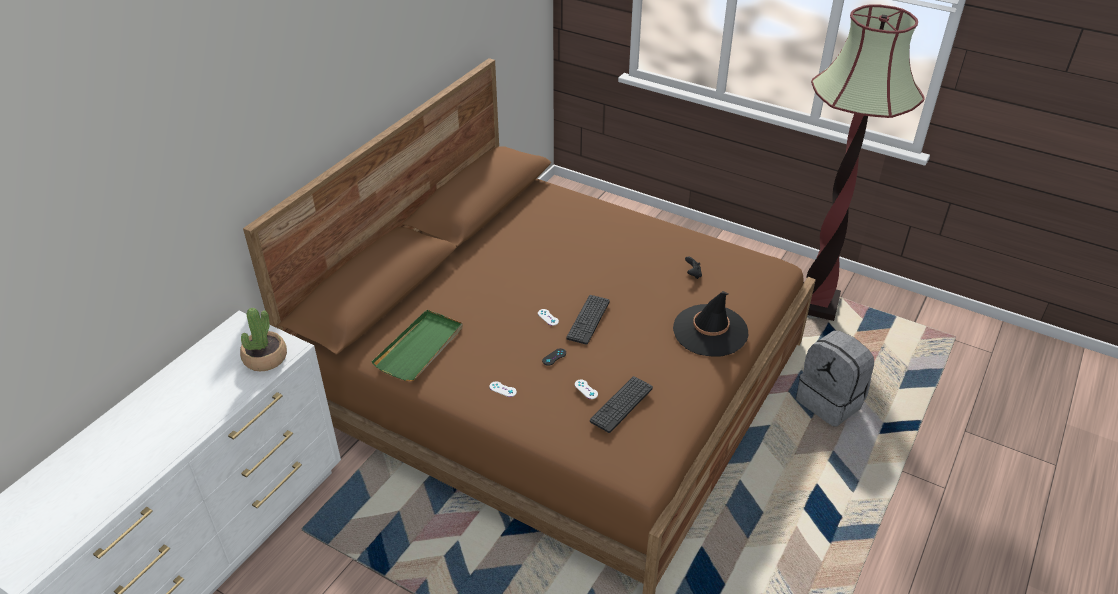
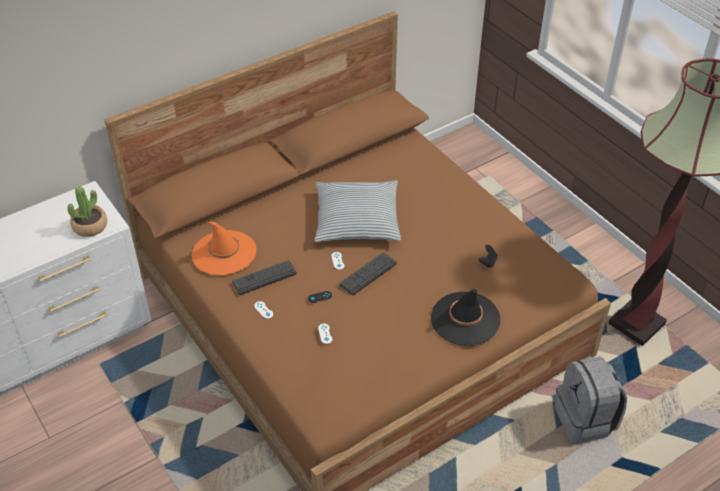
camera: 25 degrees right, 5 degrees up
green tray [371,310,463,381] -> orange hat [192,222,256,275]
keyboard [590,376,653,433] -> keyboard moved to [232,260,297,295]
none -> pillow [315,180,401,242]

